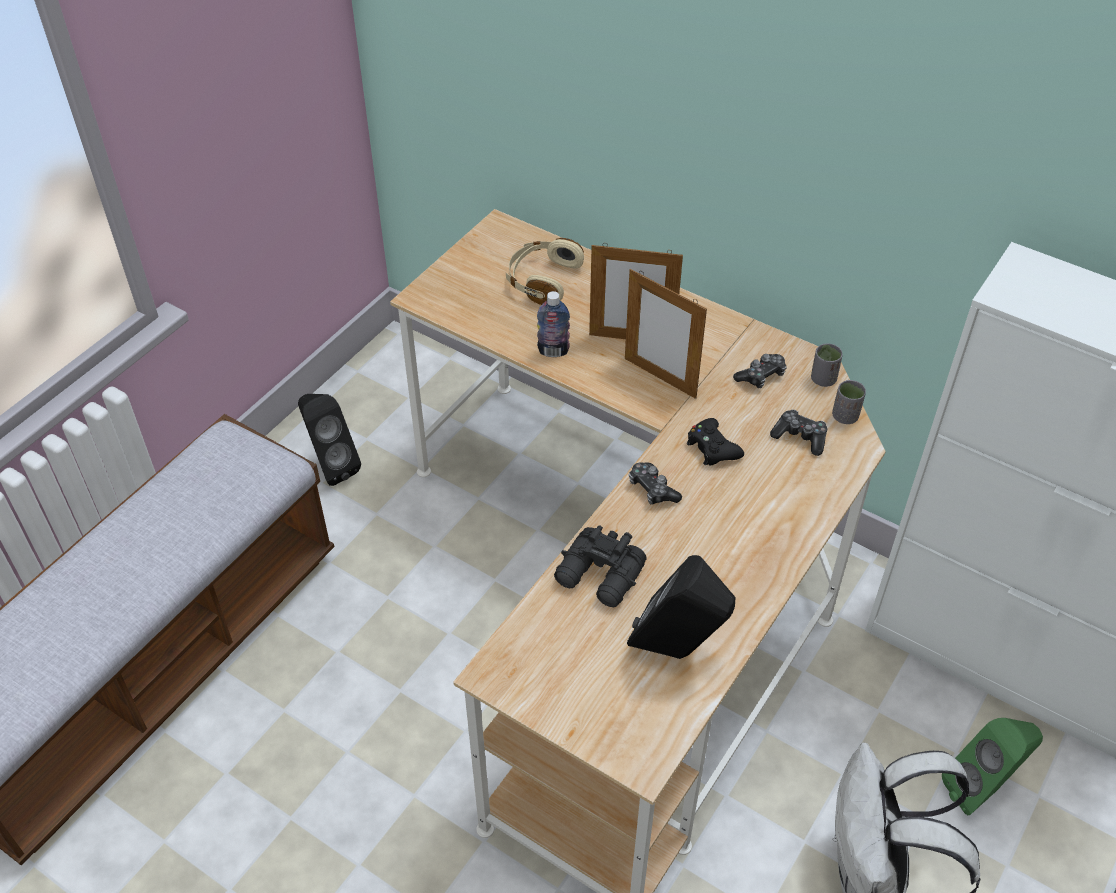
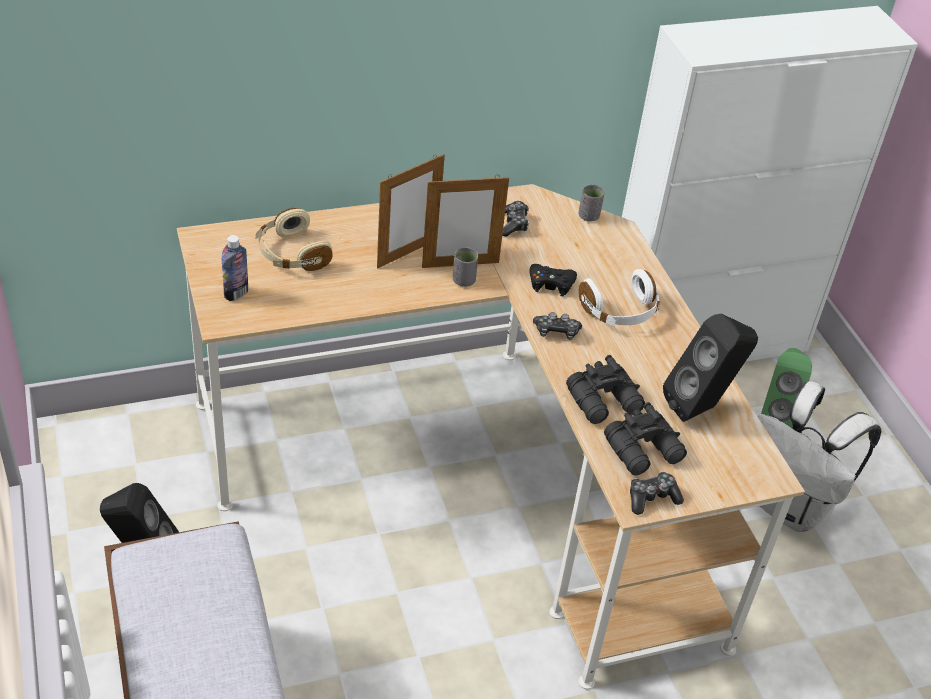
camera: 55 degrees left, 5 degrees down
bottle [537,291,570,357] -> bottle moved to [222,235,248,301]
game controller [770,410,827,456] -> game controller moved to [630,472,684,515]
grey cup [811,343,843,387] -> grey cup moved to [453,247,478,287]
none -> white headphones [579,269,660,326]
none -> black binoculars [604,402,687,475]

